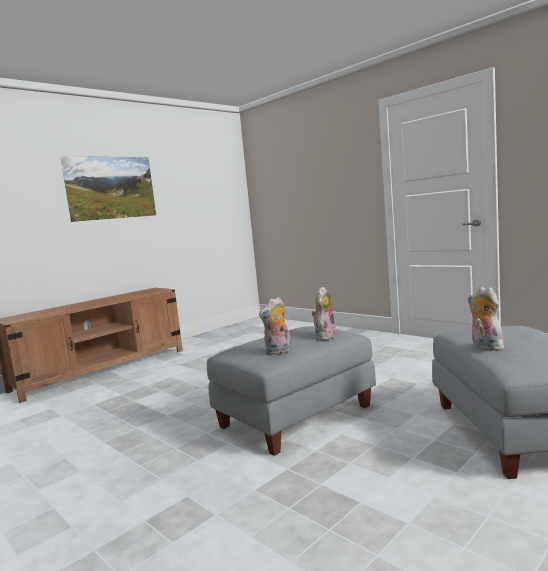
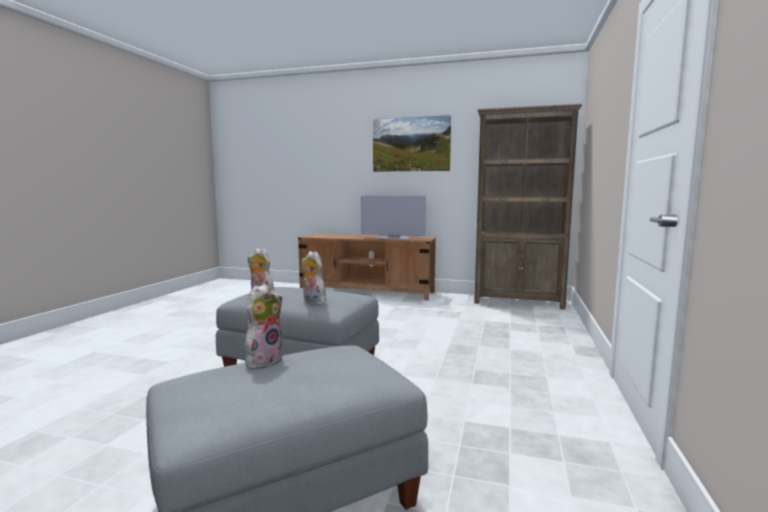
camera: 60 degrees right, 0 degrees up
plush toy [312,287,336,340] -> plush toy turned 135 degrees counterclockwise [301,251,326,305]
none -> television [361,195,426,240]
none -> brown bookcase [474,104,582,310]

